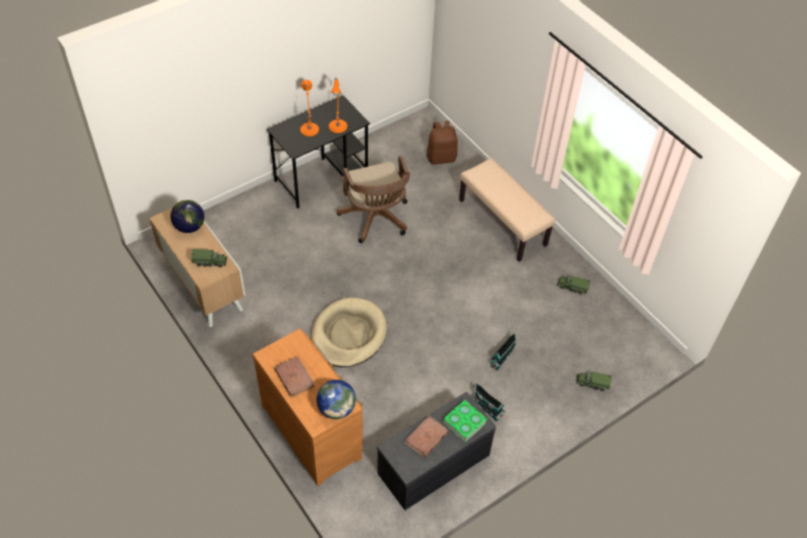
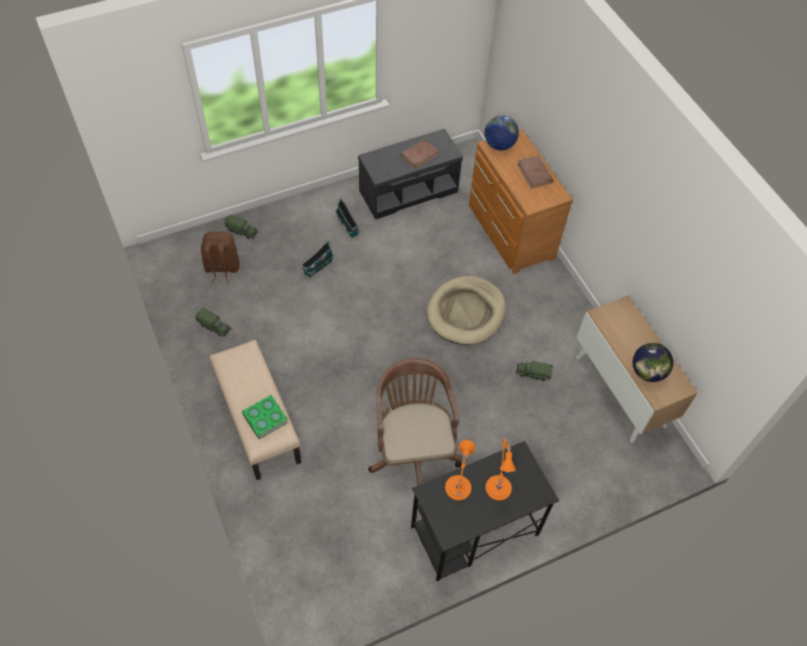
camera: 170 degrees left, 5 degrees up
toy truck [191,249,227,267] -> toy truck moved to [516,361,553,381]
brown backpack [427,121,458,165] -> brown backpack moved to [201,232,240,283]
book [443,400,487,442] -> book moved to [242,395,288,439]

